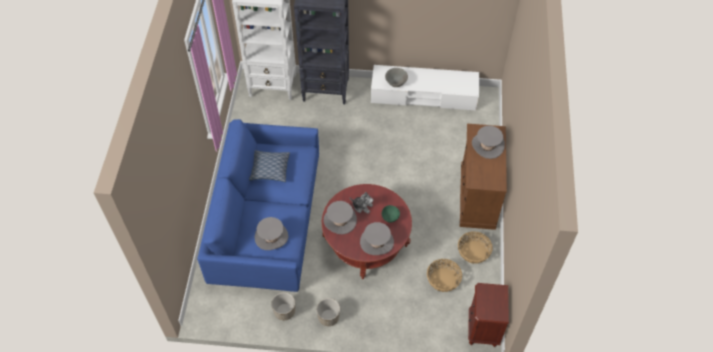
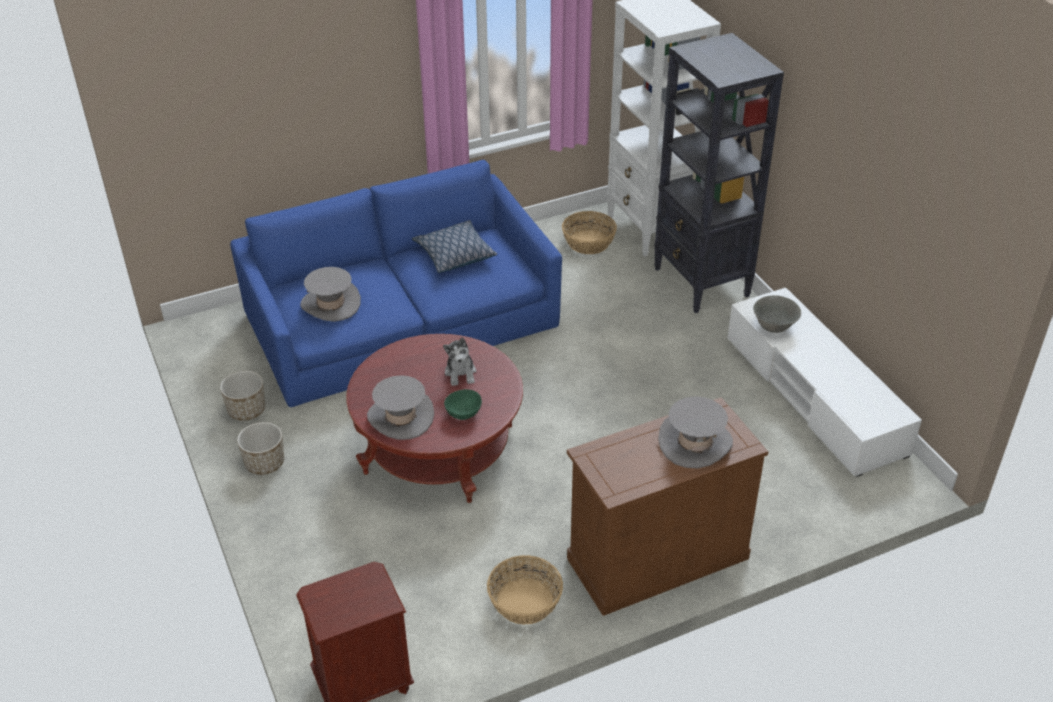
camera: 60 degrees right, 15 degrees down
grey hat [323,201,357,234] -> none
basket [427,259,462,292] -> basket moved to [562,211,617,254]

